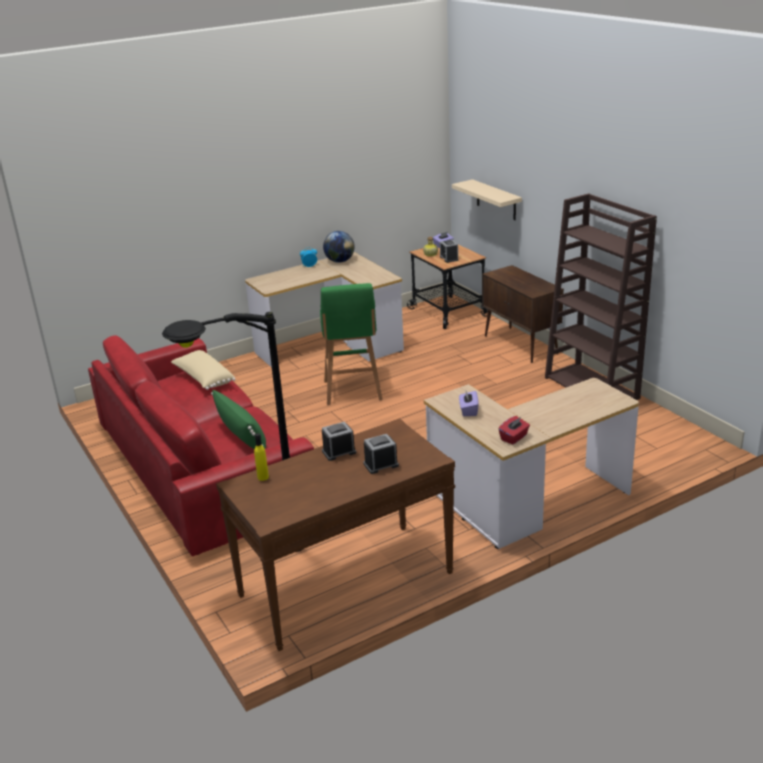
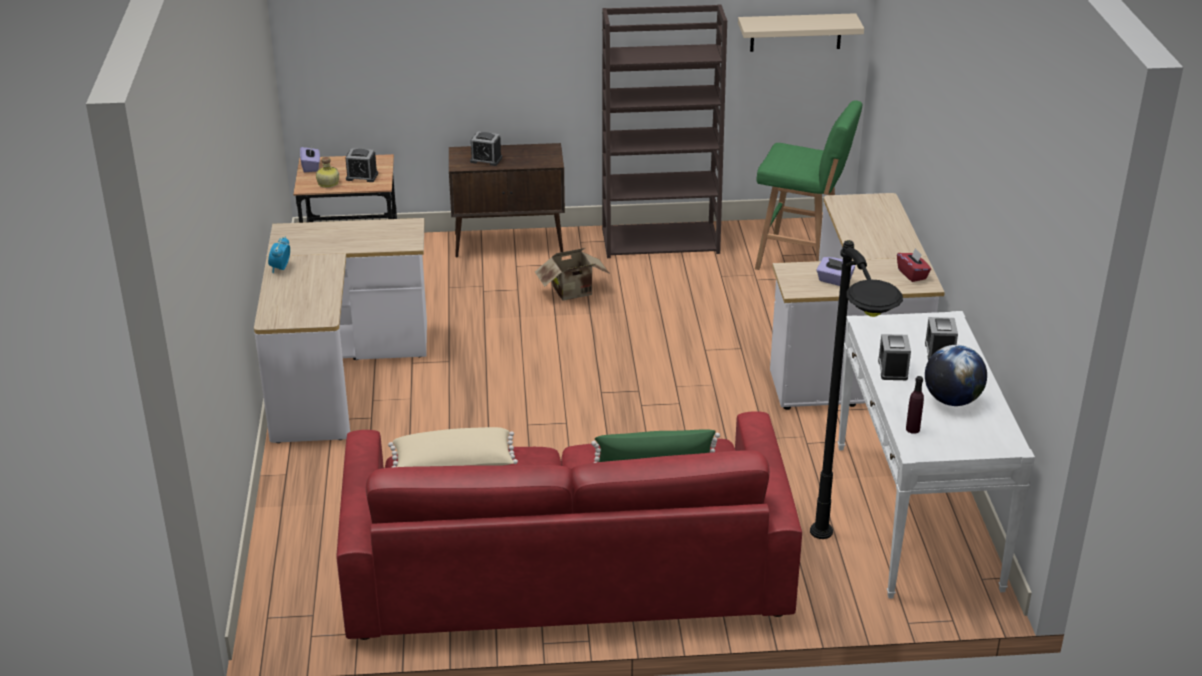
camera: 65 degrees left, 5 degrees up
brown console table [216,419,455,651] -> white console table [838,311,1035,599]
yellow bottle [254,433,269,481] -> purple bottle [906,376,924,434]
green stool [320,283,383,405] -> green stool moved to [755,100,862,270]
globe [323,231,355,263] -> globe moved to [925,345,987,406]
beige shelf [452,179,522,220] -> beige shelf moved to [738,13,864,52]
none -> alarm clock [470,132,502,166]
none -> cardboard box [535,248,610,300]

